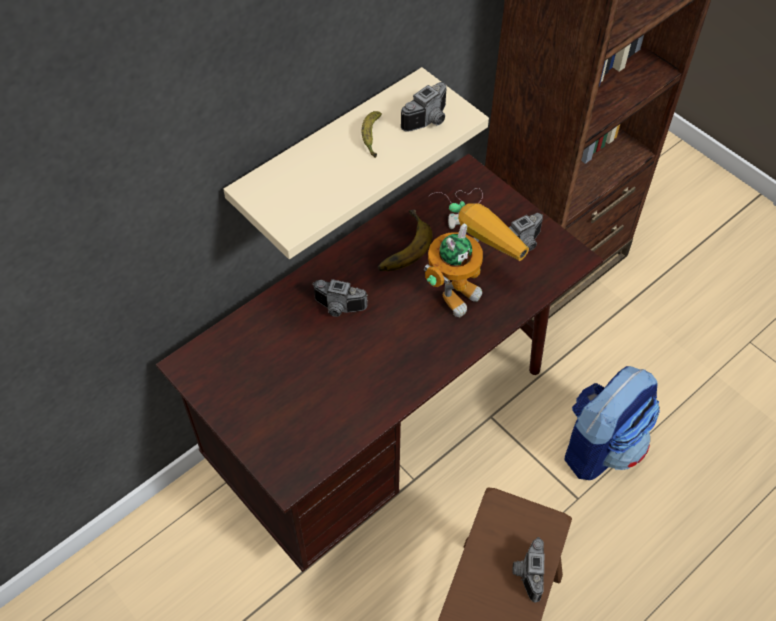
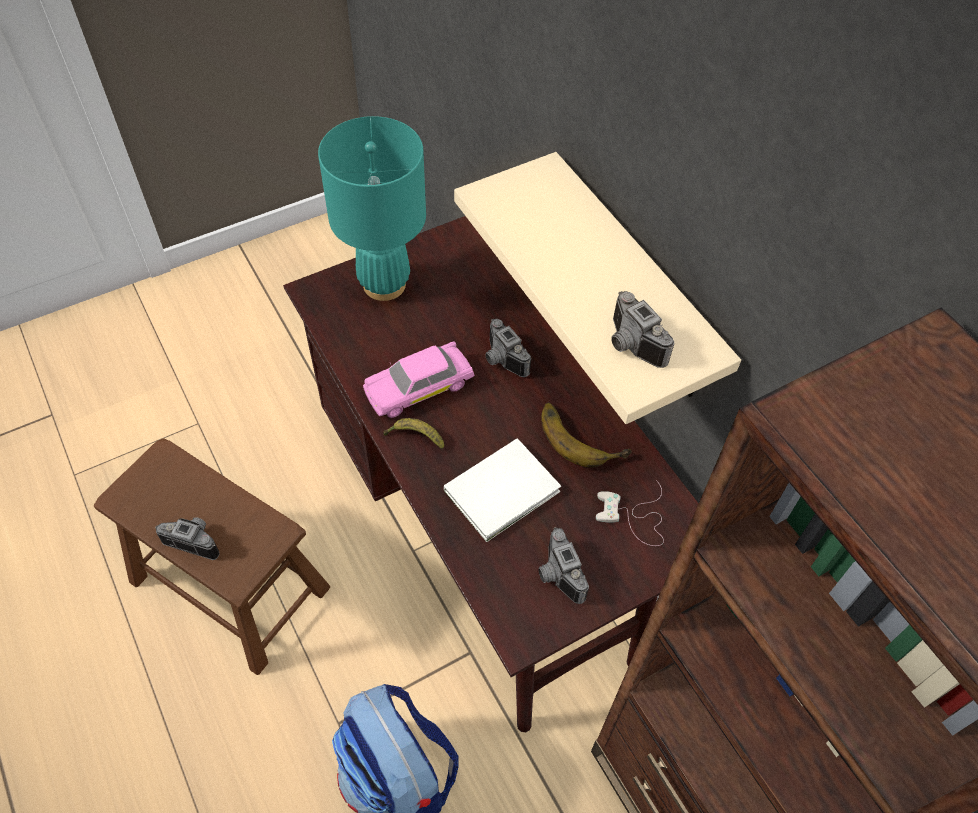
camera: 100 degrees right, 0 degrees up
camera [312,279,368,317] -> camera turned 60 degrees counterclockwise [485,319,531,377]
banana [362,111,382,158] -> banana moved to [383,418,444,449]
toy robot [424,201,529,317] -> white book [444,438,561,542]
none -> turquoise table lamp [318,116,426,301]
none -> pink toy car [363,341,474,418]

